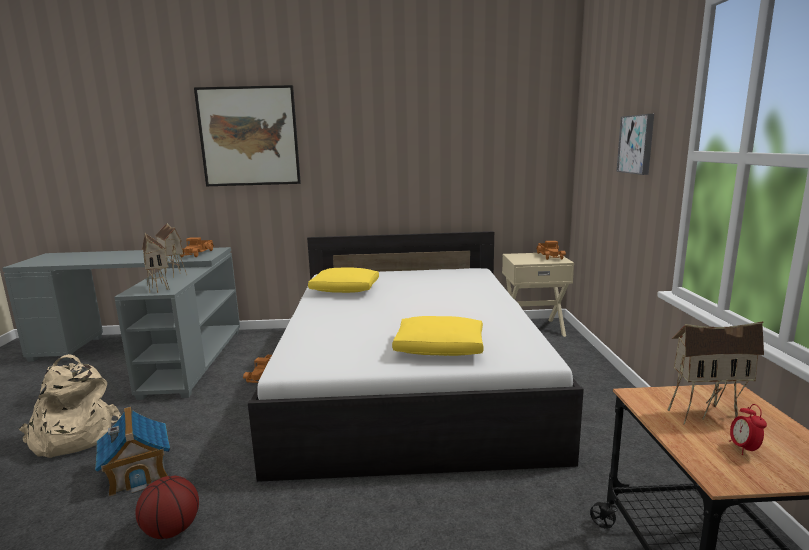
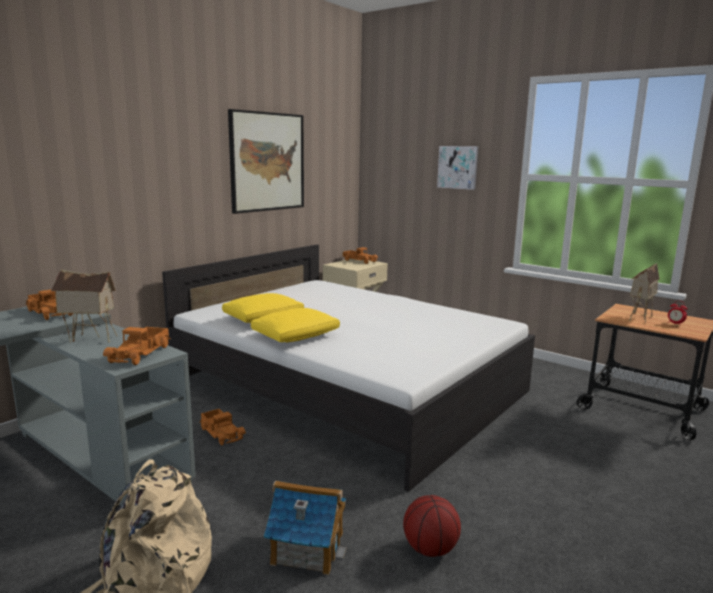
camera: 50 degrees left, 0 degrees up
toy house [142,233,170,293] -> toy truck [103,327,170,365]
picture [194,85,301,186] -> picture moved to [228,109,304,214]
yellow pillow [392,316,484,356] -> yellow pillow moved to [251,308,340,342]

